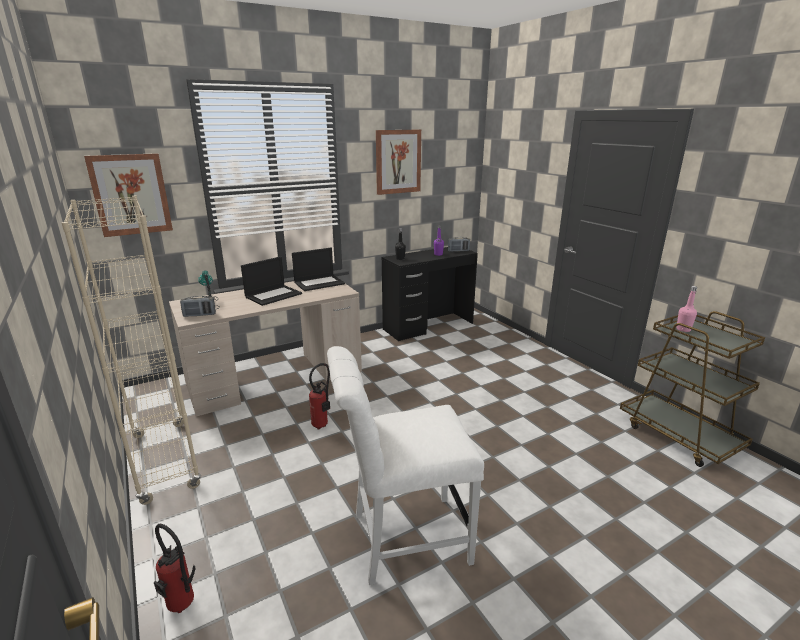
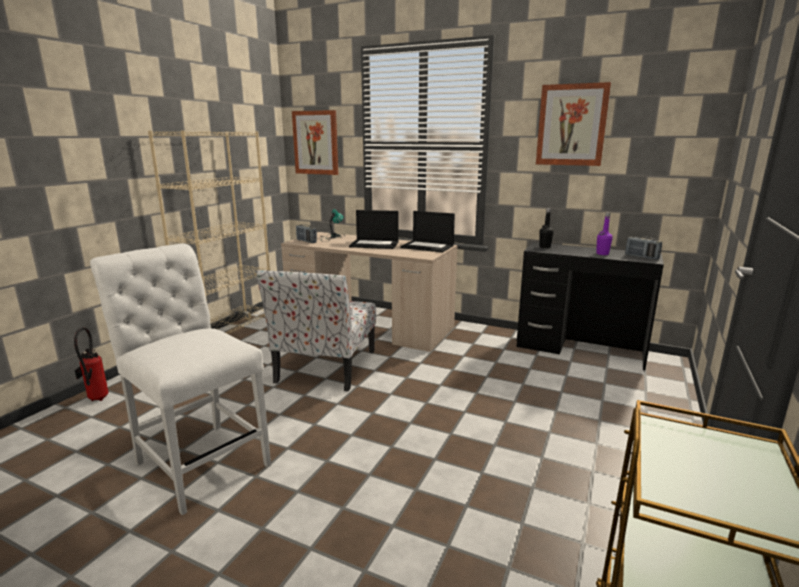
camera: 55 degrees right, 5 degrees down
fire extinguisher [309,363,330,429] -> chair [257,270,376,391]
pink bottle [676,286,697,332] -> none

